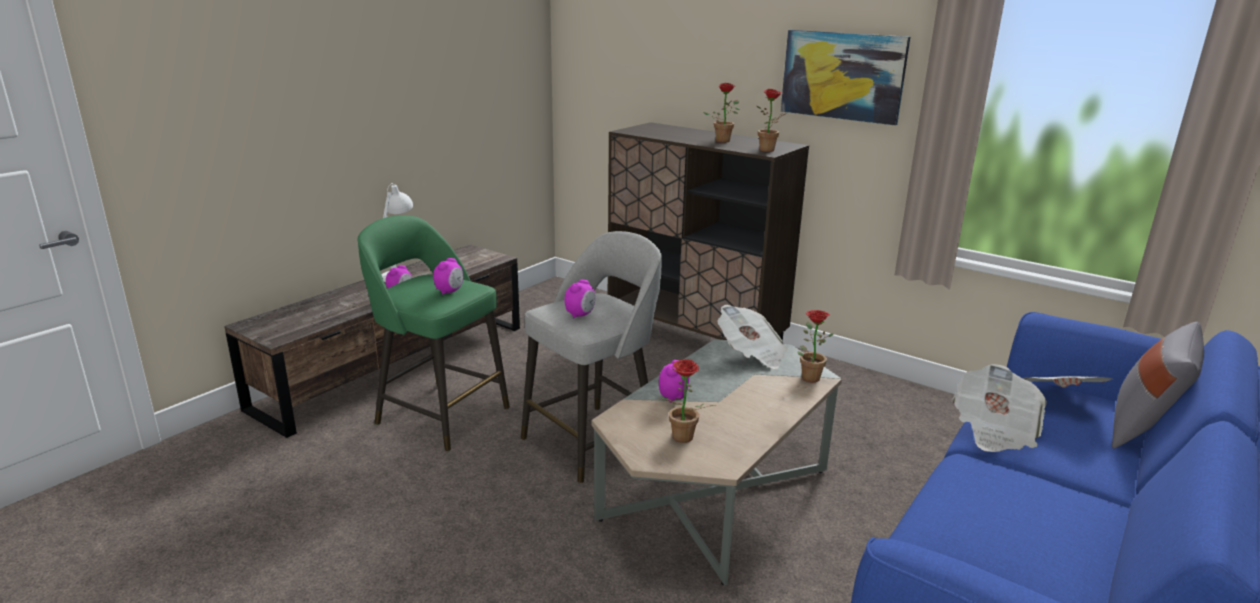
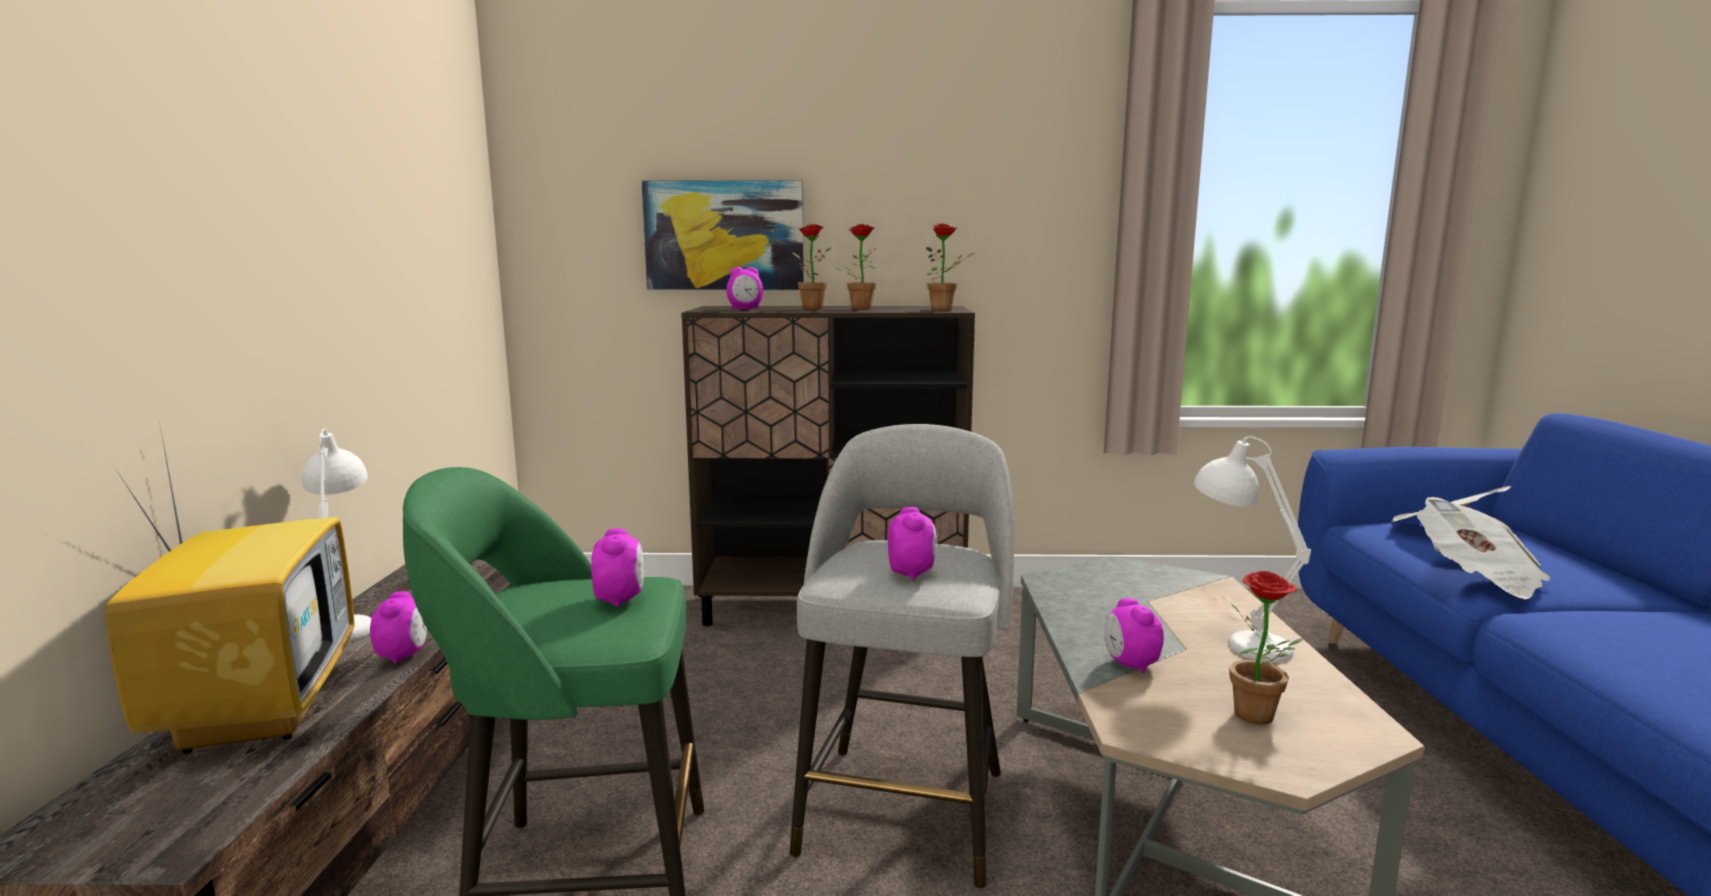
camera: 35 degrees left, 10 degrees down
newspaper [717,305,788,369] -> none
picture [781,30,910,125] -> picture moved to [642,180,804,290]
potted plant [797,310,834,382] -> potted plant moved to [792,224,832,309]
grey pillow [1112,322,1204,449] -> none
none -> television [105,421,355,754]
none -> alarm clock [727,267,763,309]
none -> white table lamp [1194,436,1311,663]

